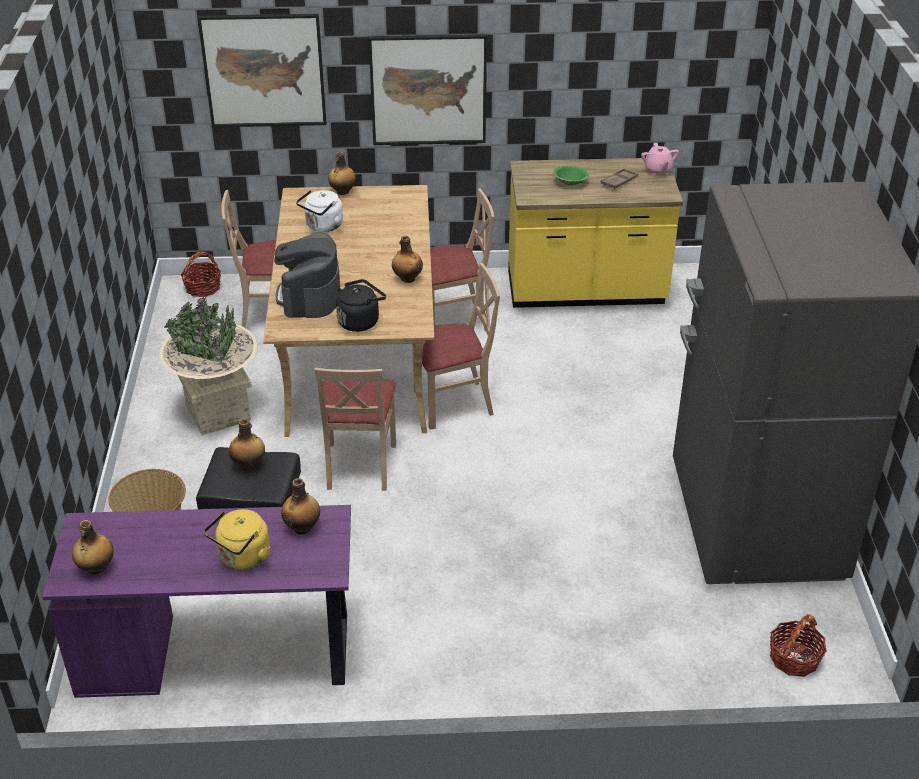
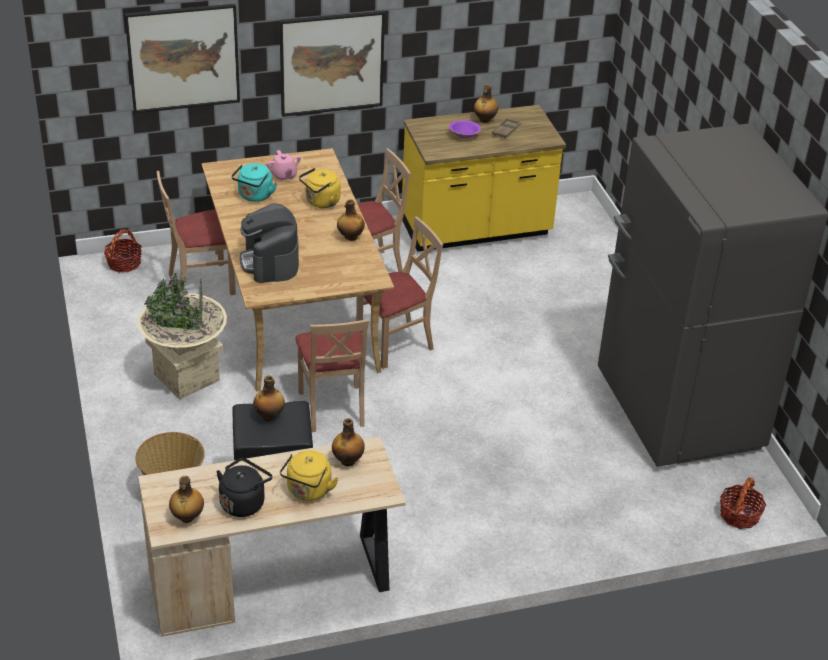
camera: 15 degrees left, 0 degrees up
purple desk [43,505,351,698] -> beige desk [138,437,405,637]
white kettle [296,190,344,232] -> turquoise kettle [231,163,277,202]
bottle [328,152,356,195] -> bottle moved to [474,84,498,123]
black kettle [336,279,386,332] -> black kettle moved to [216,458,273,517]
green bowl [553,166,589,185] -> purple bowl [449,120,481,138]
pink teapot [641,143,679,176] -> pink teapot moved to [266,150,301,182]
none -> yellow kettle [299,168,340,208]

